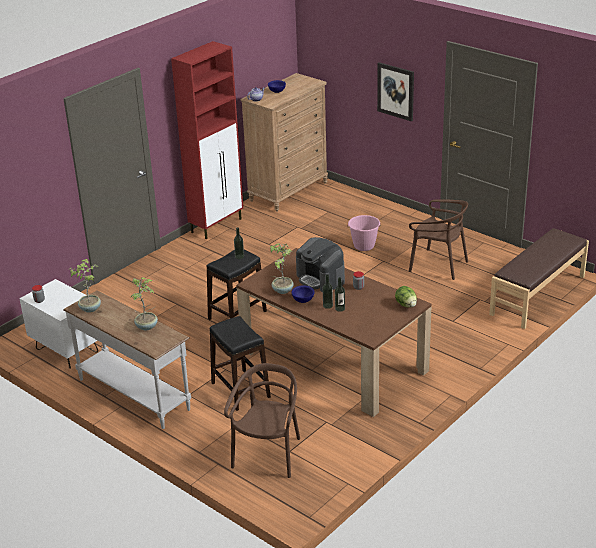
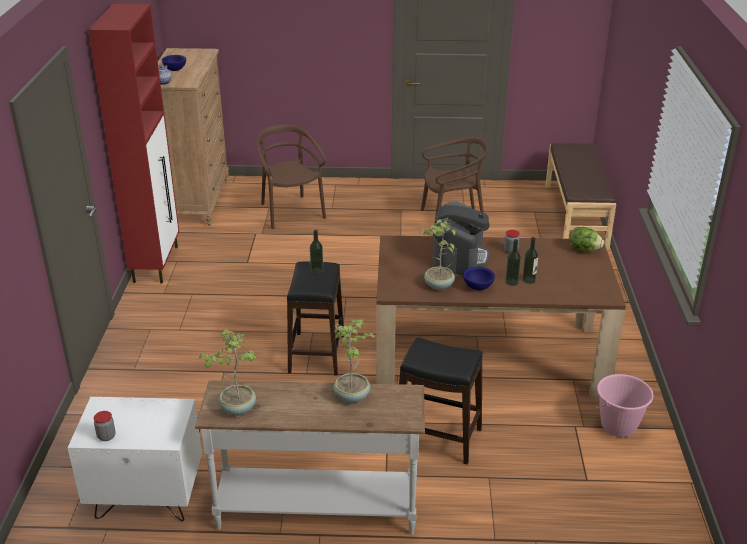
camera: 40 degrees left, 0 degrees up
brown chair [224,363,300,478] -> brown chair moved to [257,124,326,229]
coffee machine [296,237,345,292] -> coffee machine turned 90 degrees counterclockwise [432,202,489,275]
pink bucket [347,215,381,251] -> pink bucket moved to [596,374,653,437]
picture [377,62,414,122] -> none

